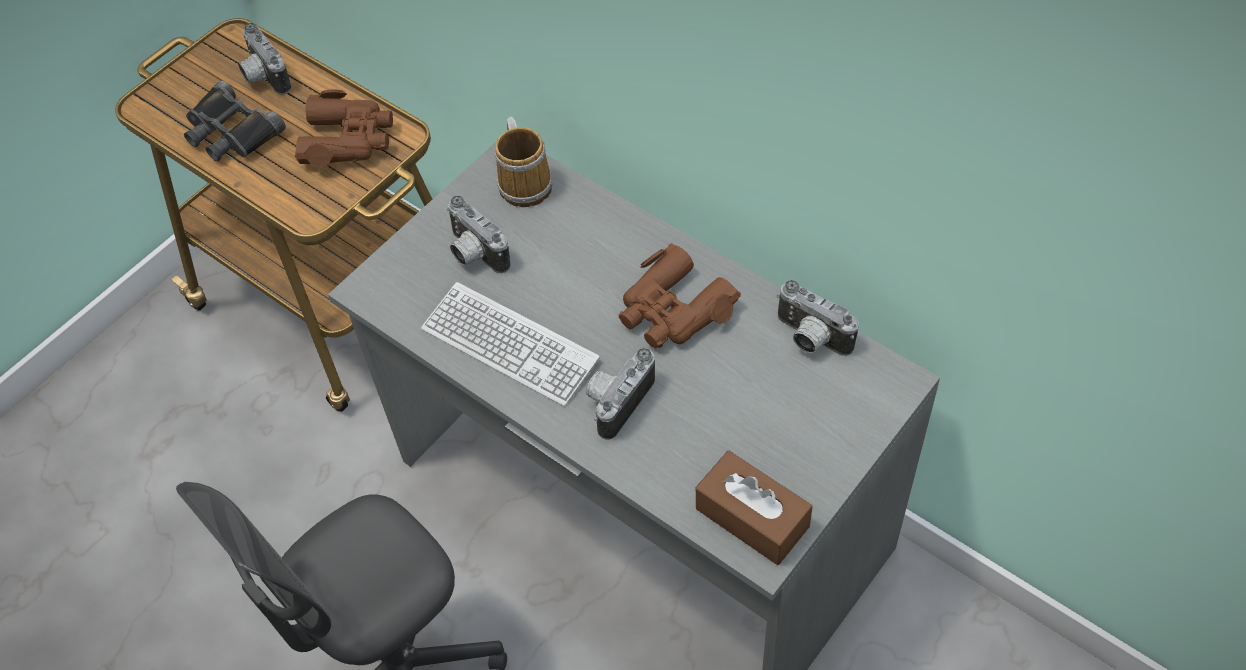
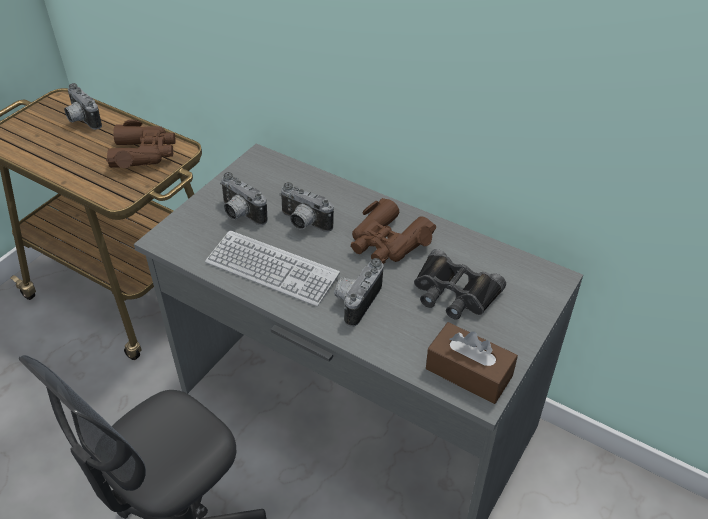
camera: 10 degrees left, 10 degrees down
black binoculars [184,81,286,162] -> black binoculars moved to [414,249,506,320]
mug [494,117,553,207] -> none
camera [777,280,859,356] -> camera moved to [279,182,334,232]

